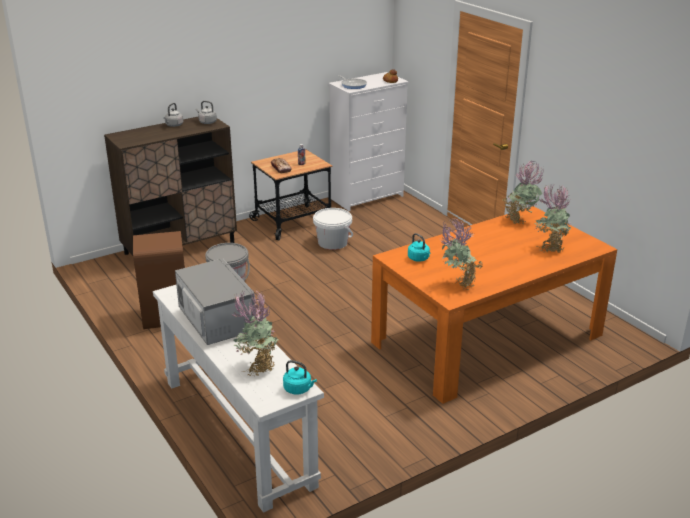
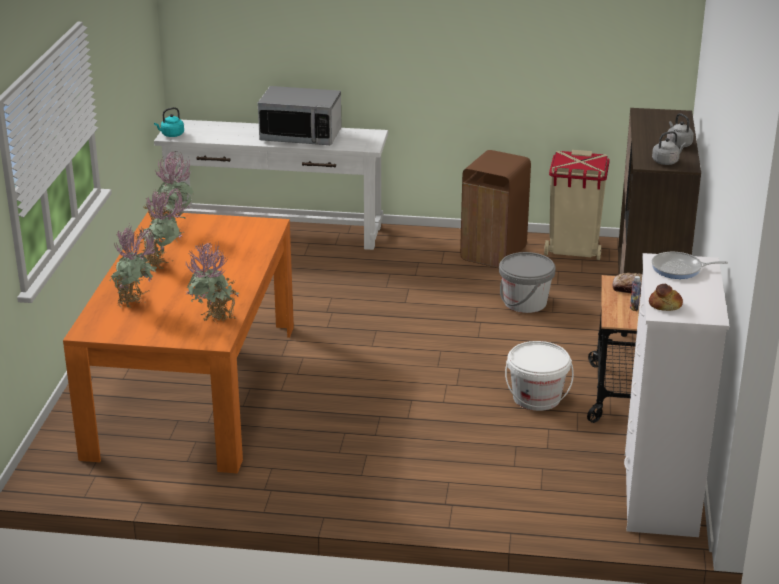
camera: 130 degrees right, 0 degrees up
potted plant [232,289,278,377] -> potted plant moved to [137,188,187,271]
turquoise kettle [408,233,430,262] -> none
none -> beige trash can [544,150,610,260]

